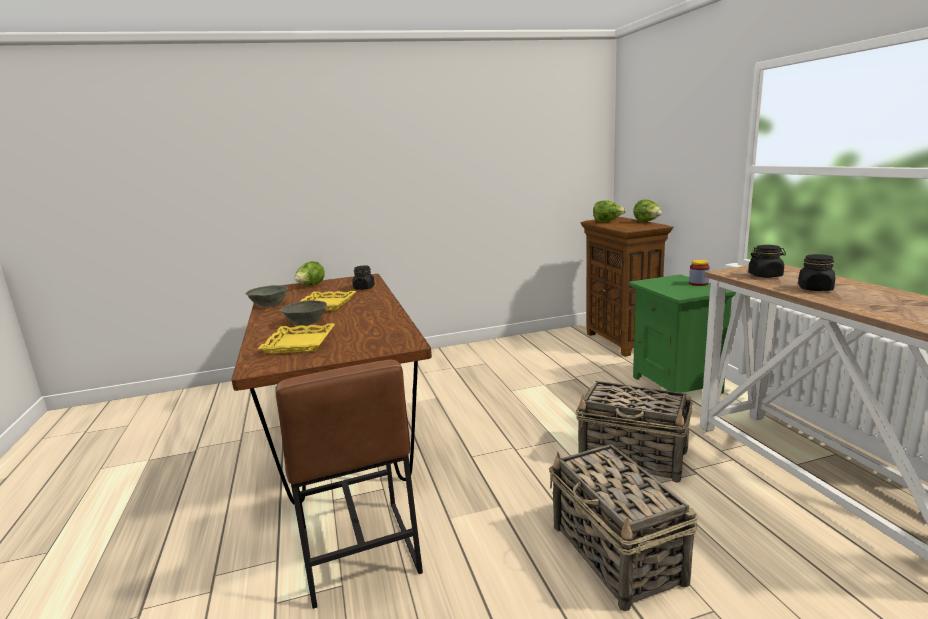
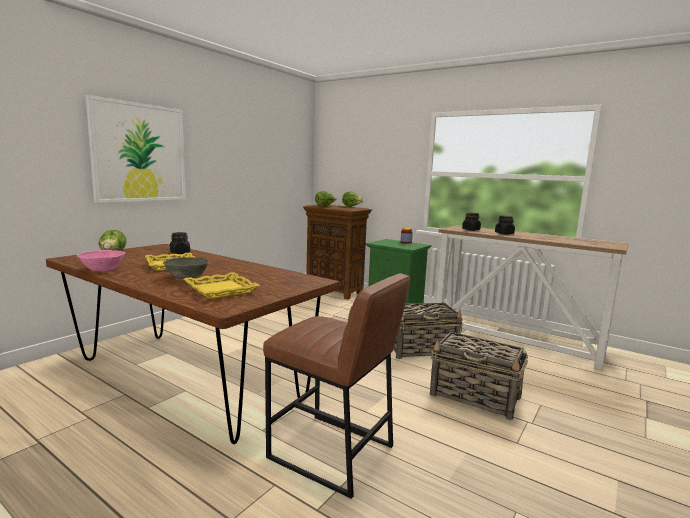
camera: 40 degrees left, 5 degrees down
grey bowl [246,285,288,307] -> pink bowl [77,250,125,271]
none -> picture [85,95,186,203]

